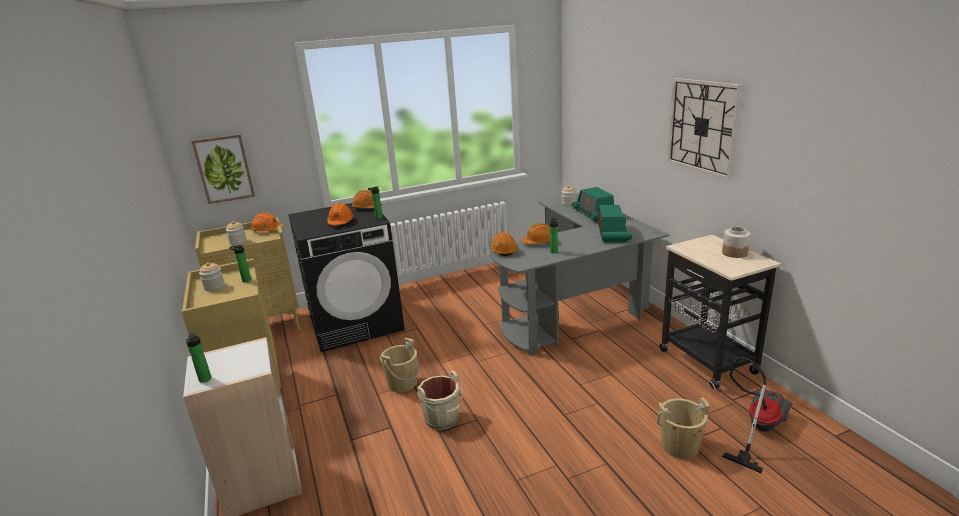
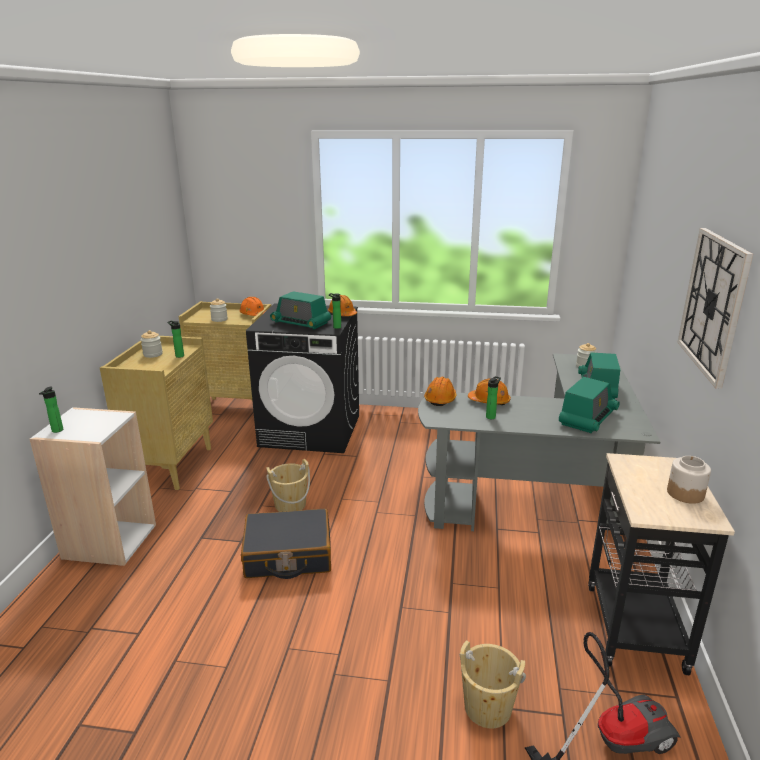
camera: 30 degrees right, 0 degrees up
picture [191,134,255,204] -> none
orange hard hat [327,203,354,225] -> radio [270,291,331,330]
beige bucket [417,371,463,430] -> black suitcase [241,509,331,579]

